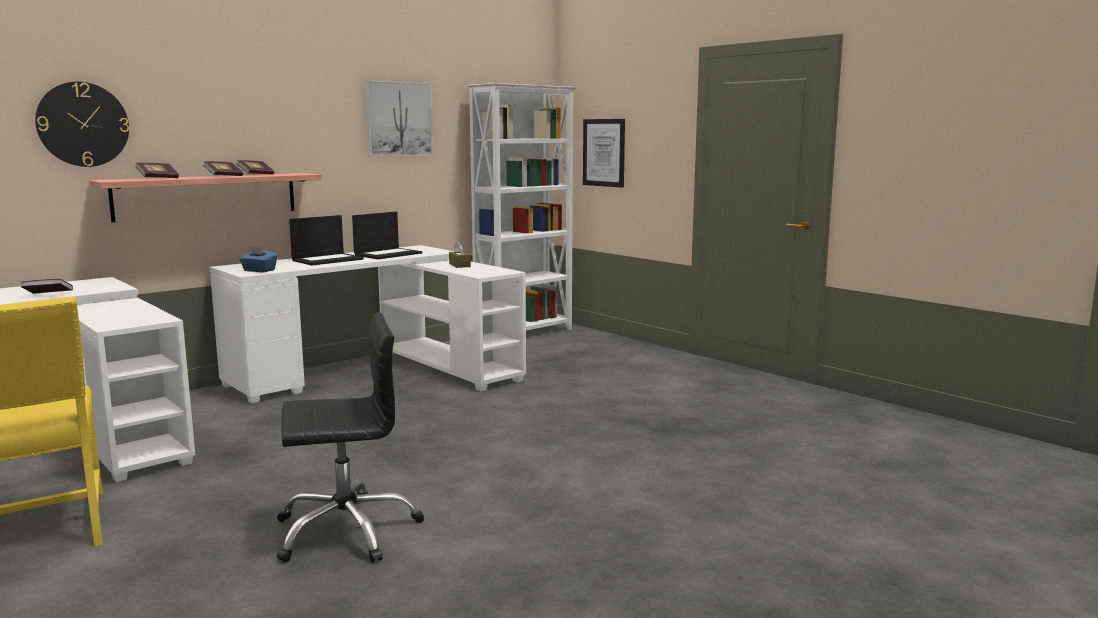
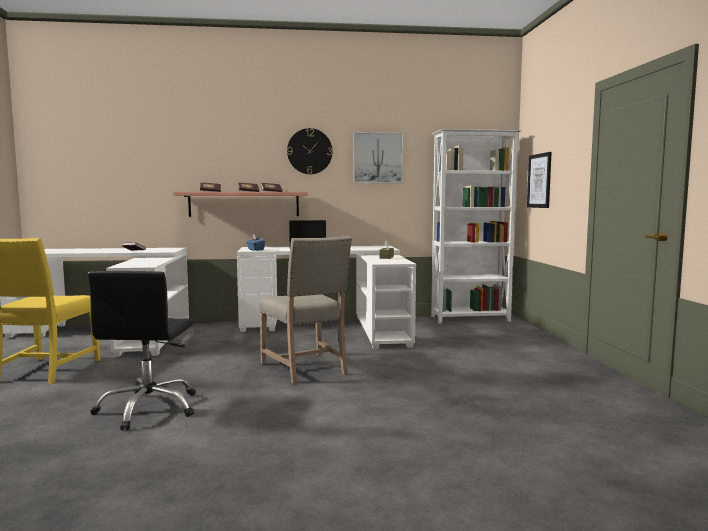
camera: 35 degrees right, 5 degrees down
wall clock [35,82,129,167] -> wall clock moved to [287,128,333,174]
black office chair [277,312,424,563] -> black office chair turned 75 degrees clockwise [88,271,195,430]
laptop [352,212,422,259] -> none
none -> beige chair [259,236,352,384]

